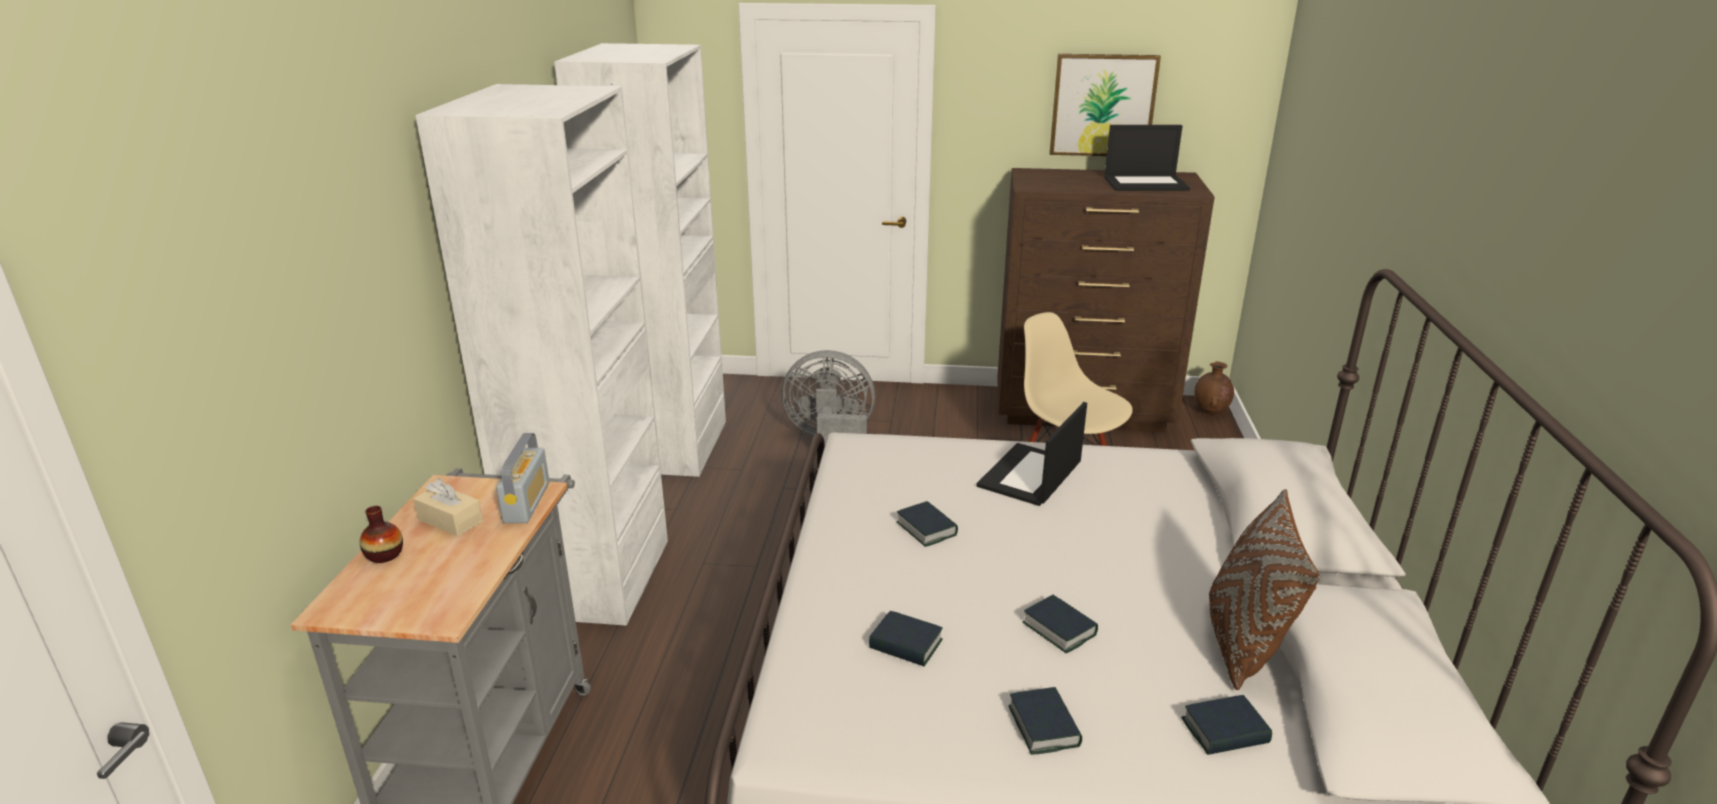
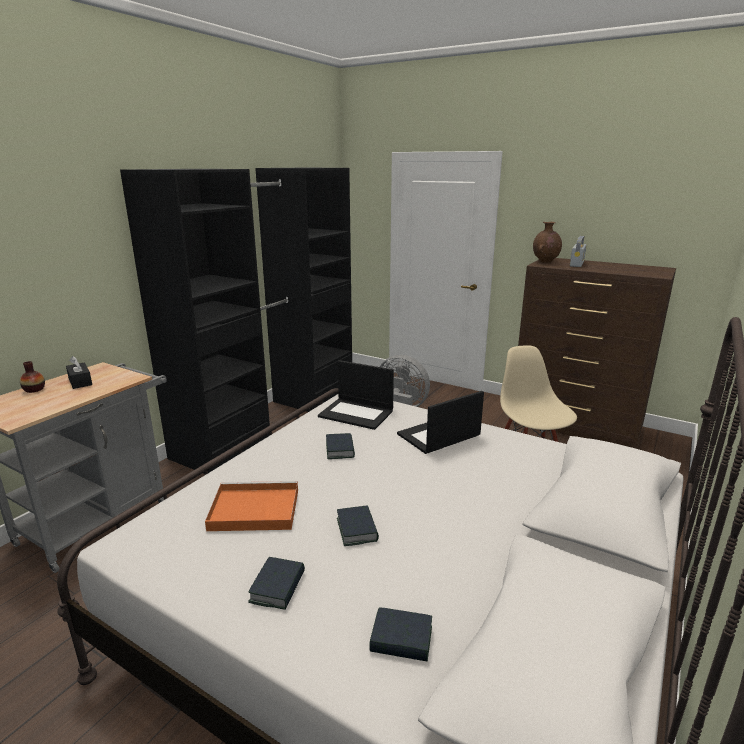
camera: 25 degrees right, 5 degrees down
beige tissue box [414,478,483,536] -> black tissue box [66,356,92,389]
white wardrobe [415,43,726,626] -> black wardrobe [120,168,352,474]
radio [496,433,549,523] -> radio moved to [570,236,587,267]
book [869,611,943,666] -> orange tray [205,481,298,531]
picture [1050,54,1161,156] -> none
laptop [1104,125,1190,191] -> laptop moved to [318,360,394,430]
brown vase [1195,362,1234,415] -> brown vase moved to [533,222,562,263]
brown pillow [1209,489,1320,690] -> none

